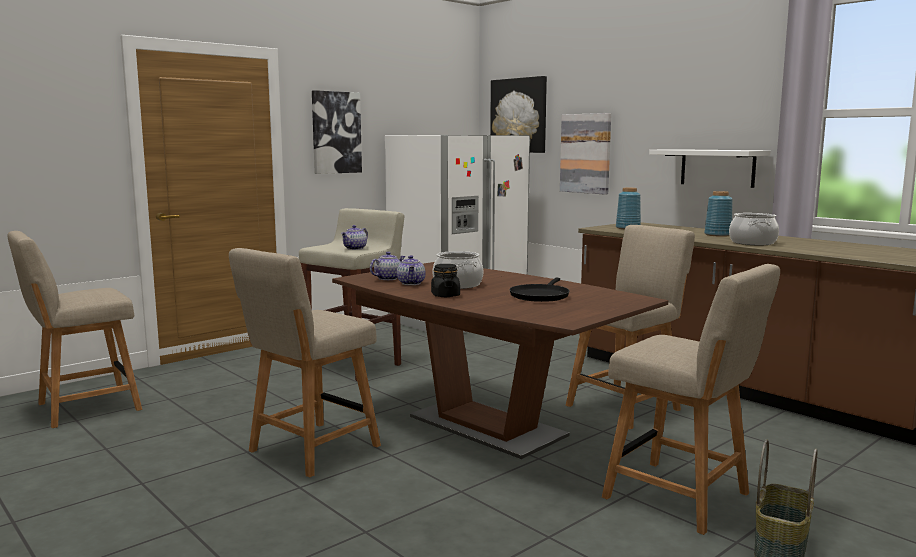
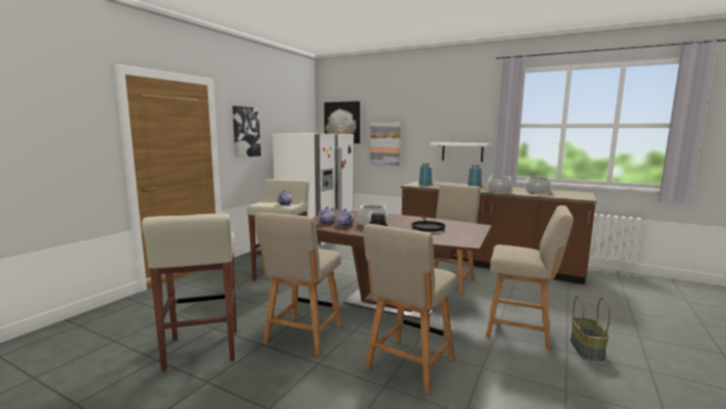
camera: 20 degrees left, 0 degrees up
beige chair [8,231,142,428] -> beige chair moved to [363,224,457,394]
none -> beige stool [142,213,237,371]
none -> cooking pot [525,177,551,194]

